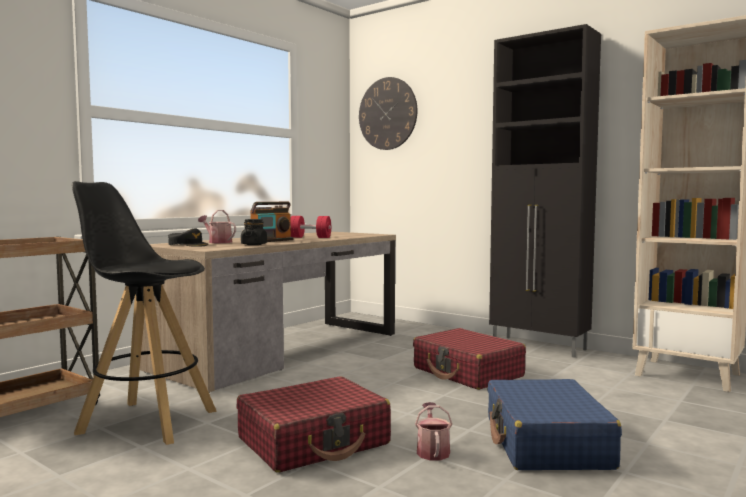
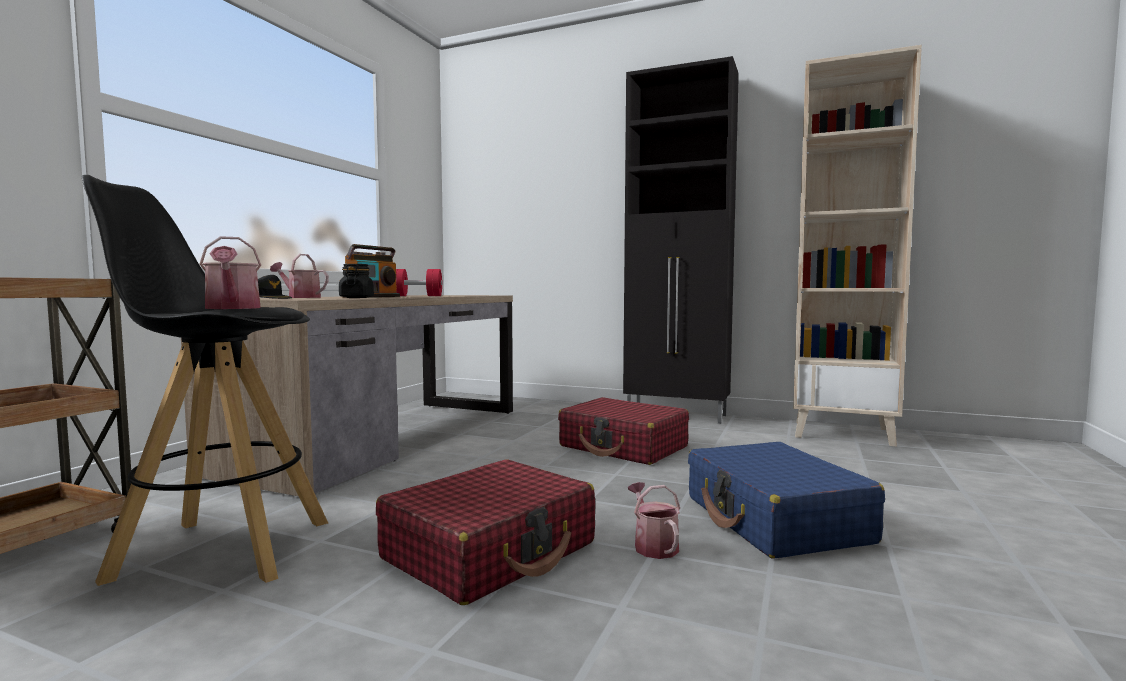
camera: 15 degrees left, 0 degrees up
wall clock [359,77,417,150] -> none
none -> watering can [200,236,261,309]

